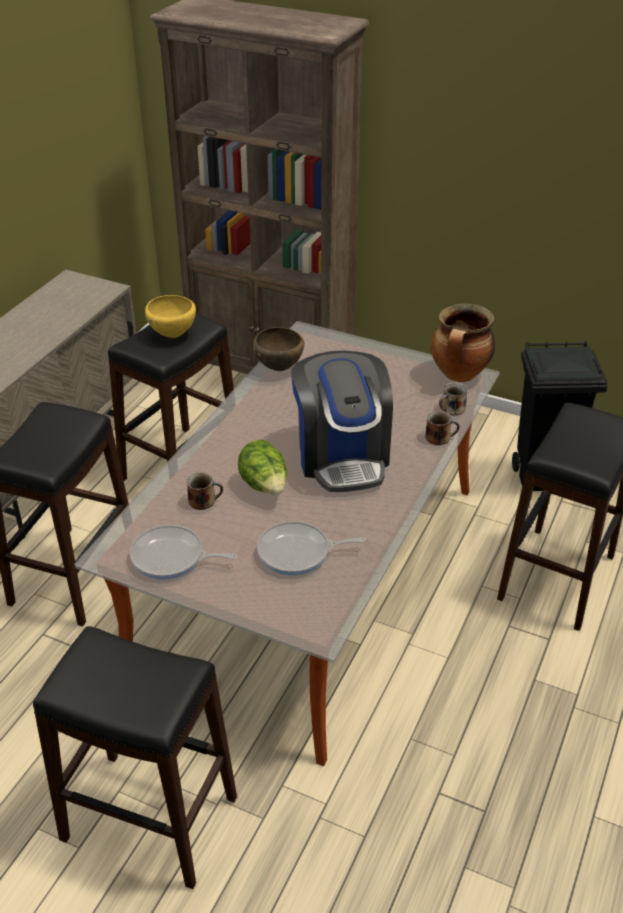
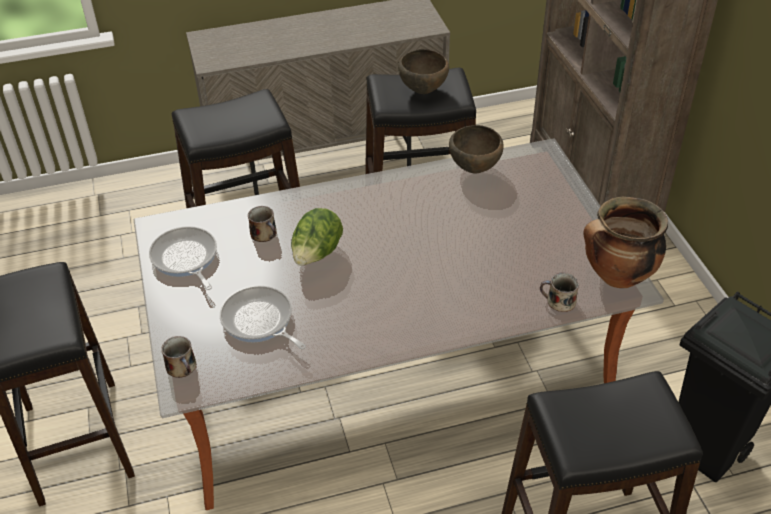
camera: 50 degrees right, 5 degrees up
yellow bowl [145,295,196,338] -> brown bowl [398,49,449,94]
coffee machine [291,351,393,492] -> none
mug [425,411,460,445] -> mug moved to [161,336,196,378]

